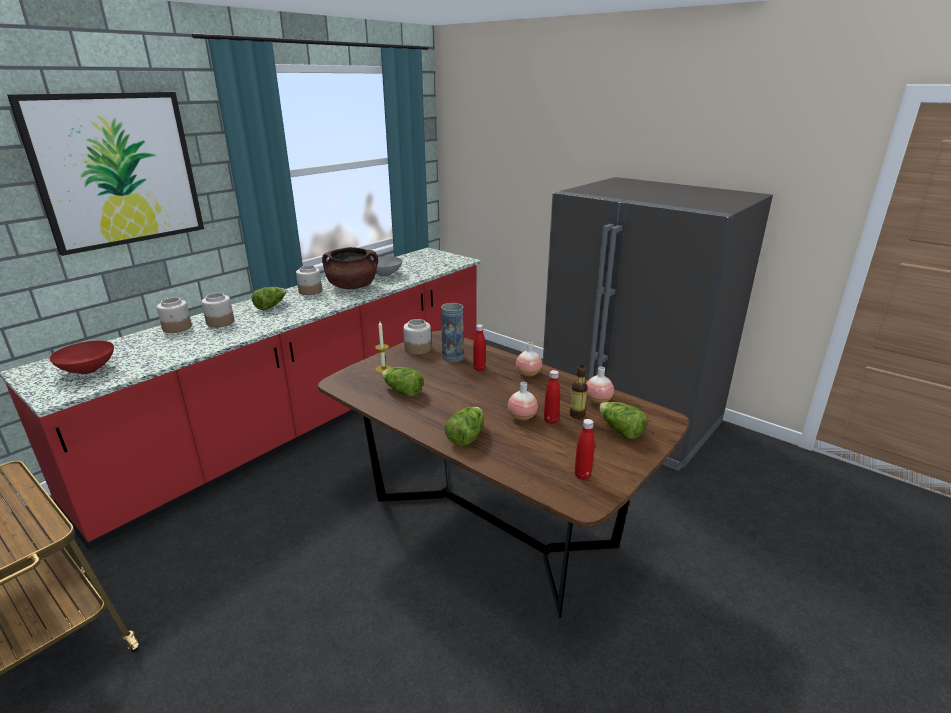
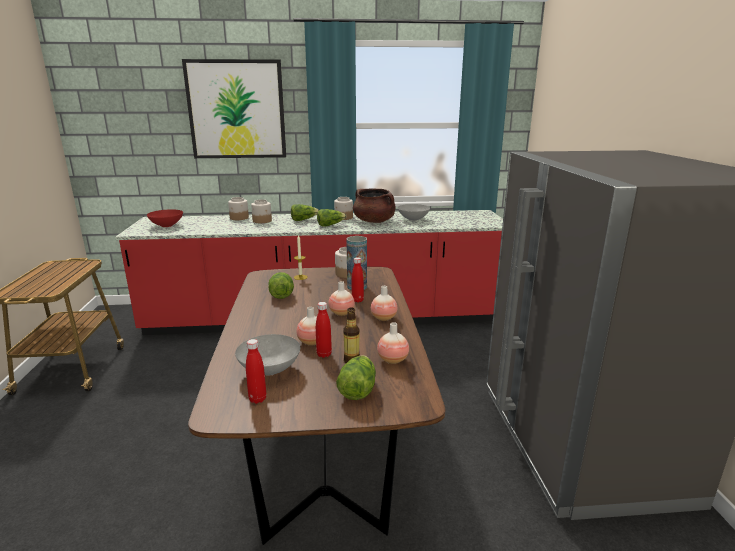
camera: 45 degrees right, 5 degrees down
lettuce [445,407,484,446] -> lettuce moved to [317,209,347,227]
none -> grey bowl [235,334,300,375]
none -> vase [328,281,355,316]

